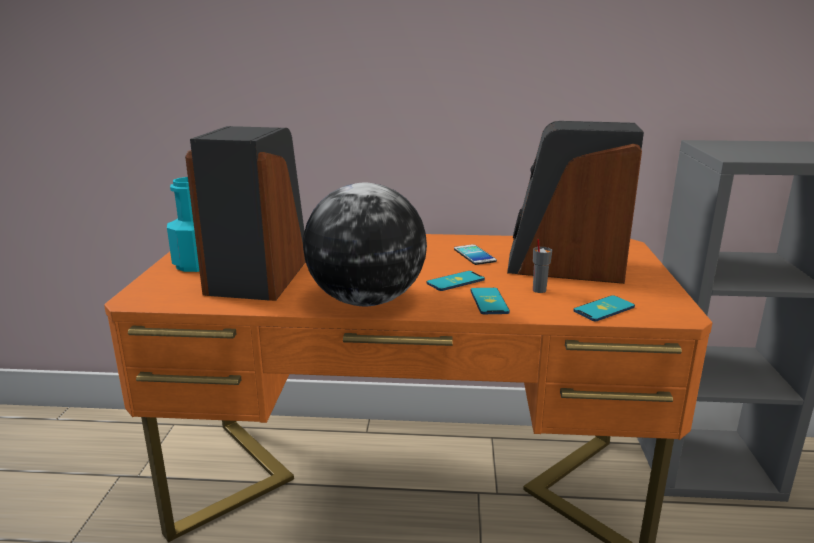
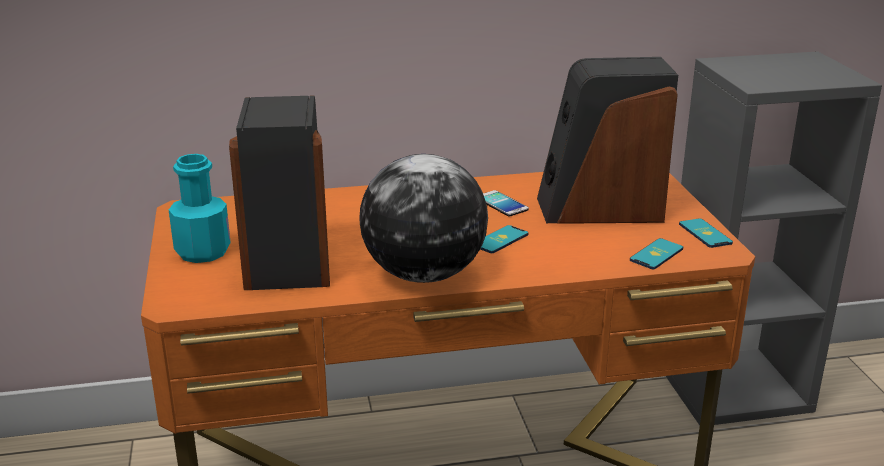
camera: 15 degrees left, 5 degrees up
phone [470,288,510,314] -> phone moved to [679,218,733,248]
grey cup [533,239,552,293] -> none

